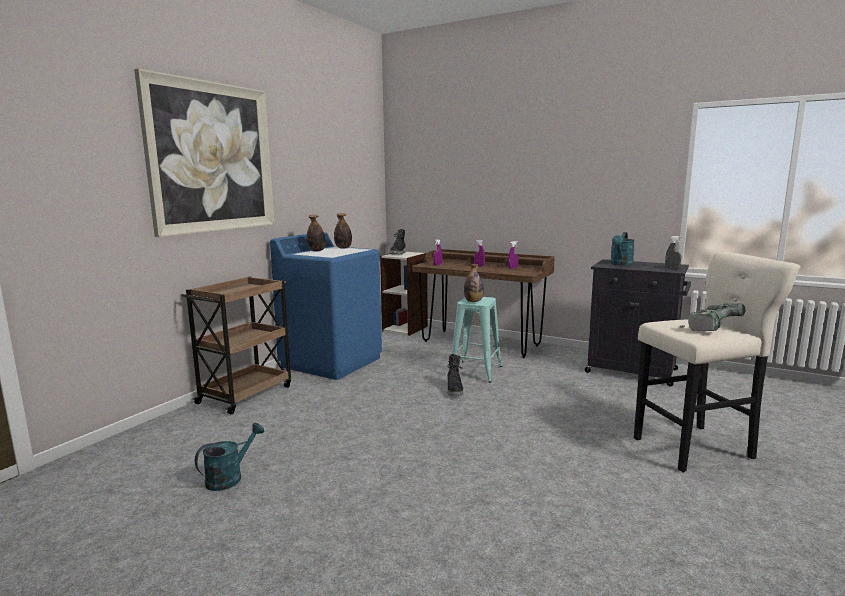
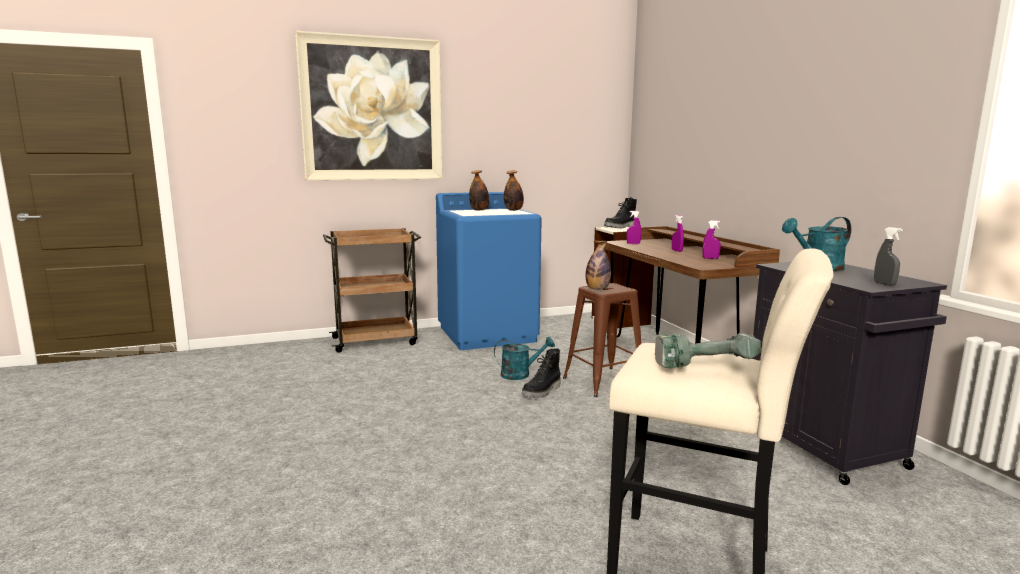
camera: 40 degrees right, 0 degrees up
turquoise watering can [195,423,264,491] -> turquoise watering can moved to [494,337,555,380]
turquoise stool [452,297,502,383] -> brown stool [563,283,641,397]

